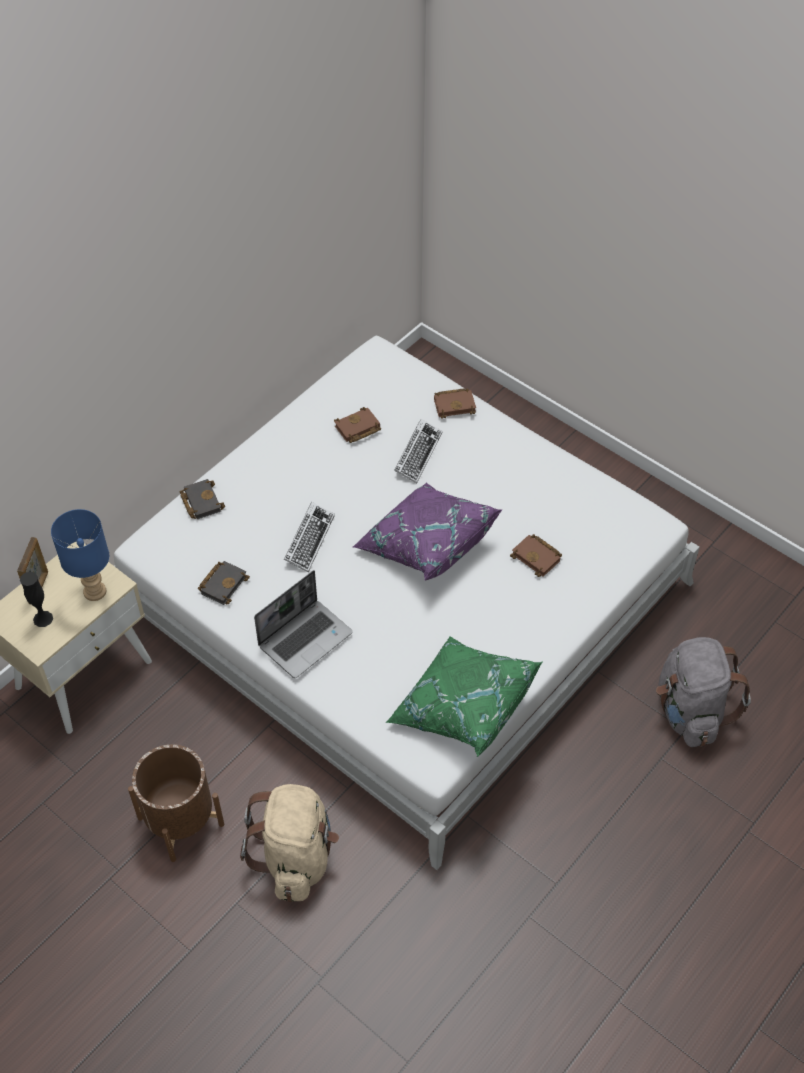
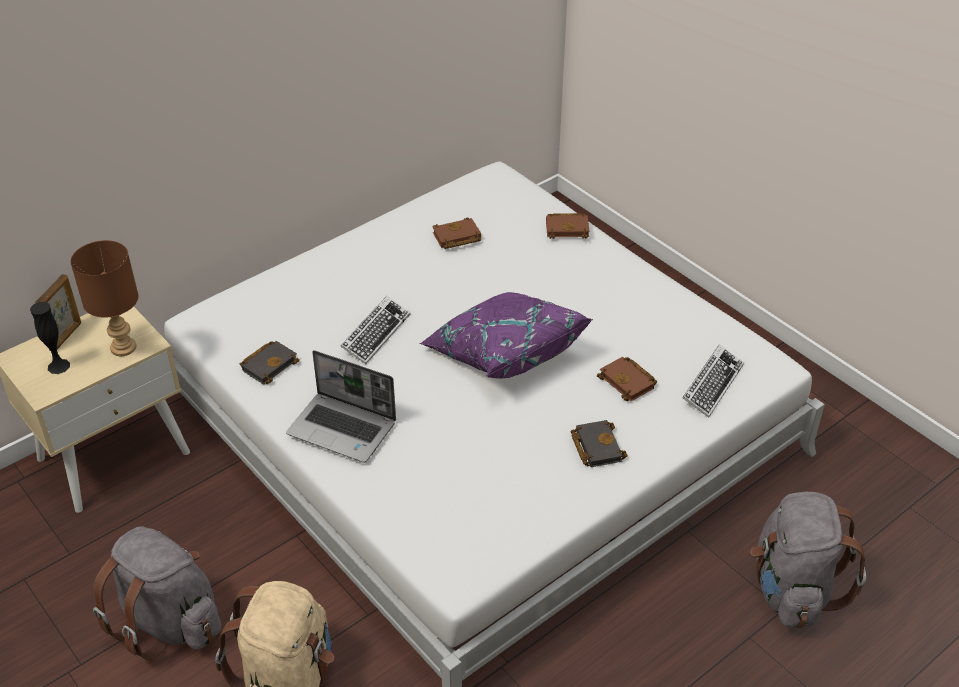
camera: 10 degrees right, 10 degrees down
blue table lamp [51,509,109,601] -> brown table lamp [70,240,138,356]
brown planter [128,744,224,862] -> grey backpack [93,527,221,660]
black book [180,479,225,519] -> black book moved to [570,420,628,467]
laptop [254,570,353,678] -> laptop turned 60 degrees clockwise [286,350,396,463]
green pillow [385,636,543,757] -> none
keyboard [394,419,443,483] -> keyboard moved to [682,344,744,418]

